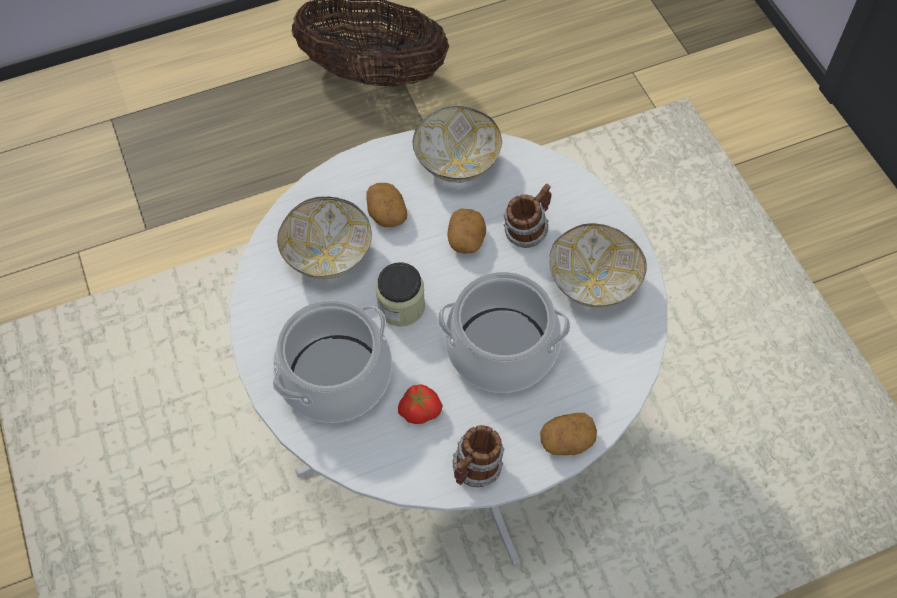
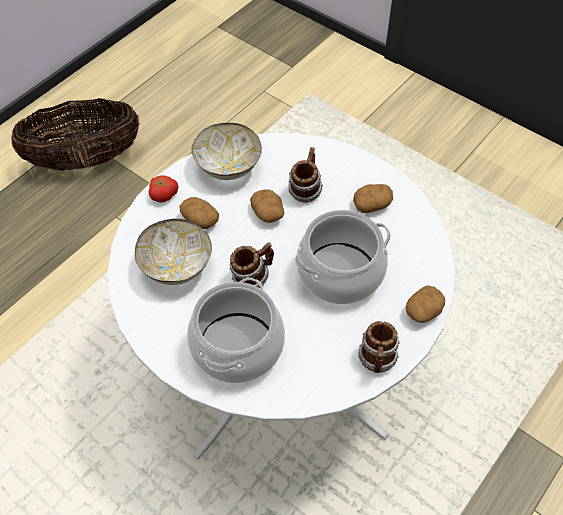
camera: 30 degrees left, 5 degrees down
jar [376,262,425,327] -> mug [229,242,274,288]
tomato [398,384,443,424] -> tomato moved to [149,175,179,203]
bowl [549,223,647,308] -> potato [353,184,393,213]

